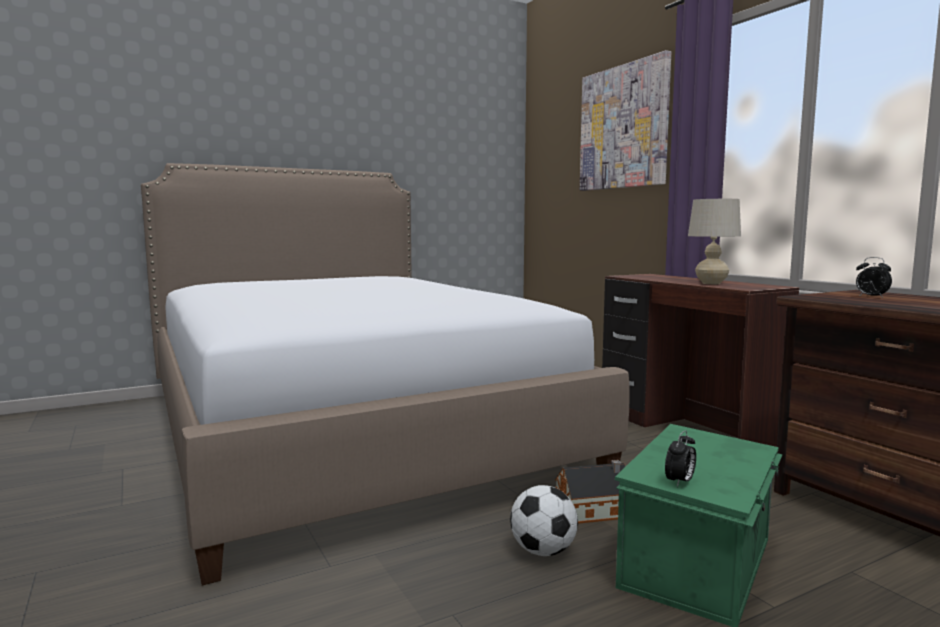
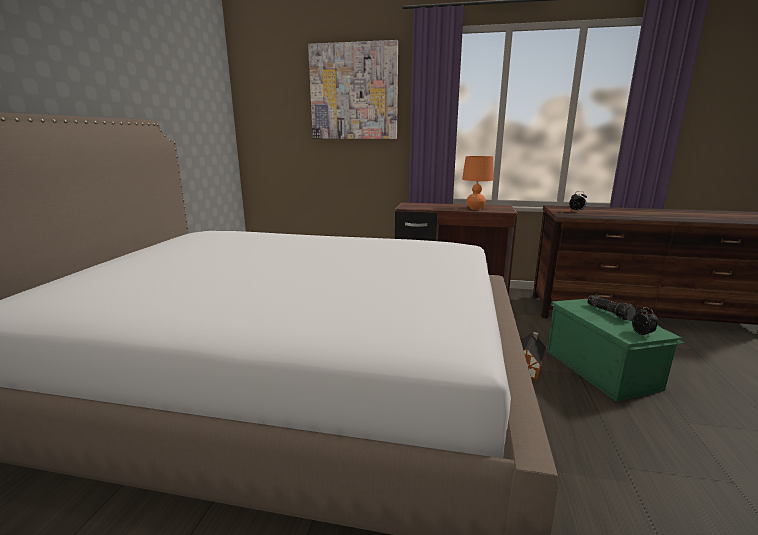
camera: 50 degrees left, 10 degrees up
football [510,485,578,556] -> none
beige table lamp [688,199,741,284] -> orange table lamp [462,156,493,210]
none -> flashlight [587,295,638,321]

